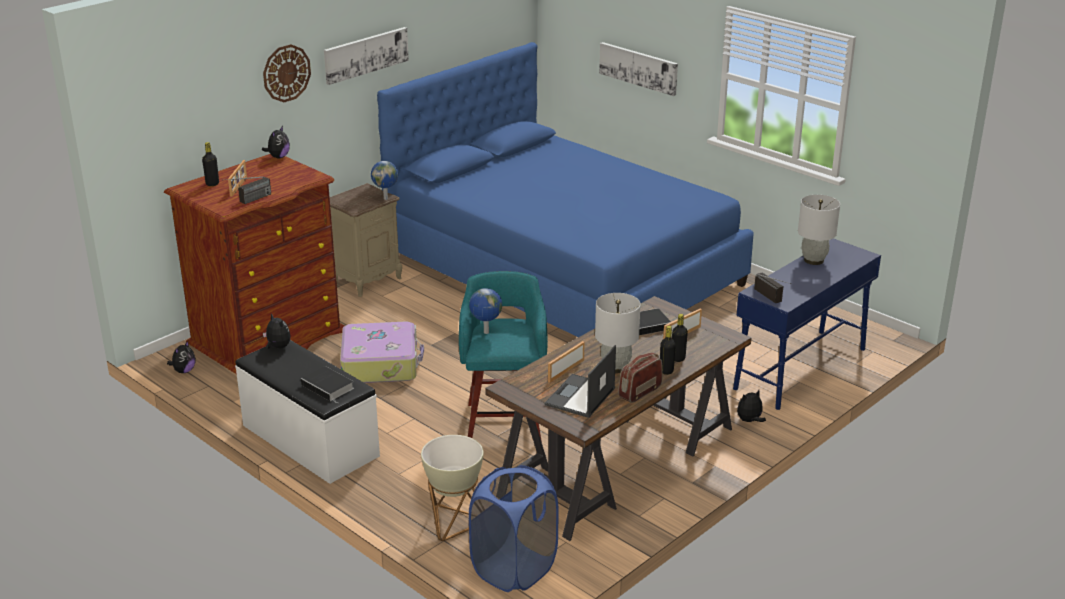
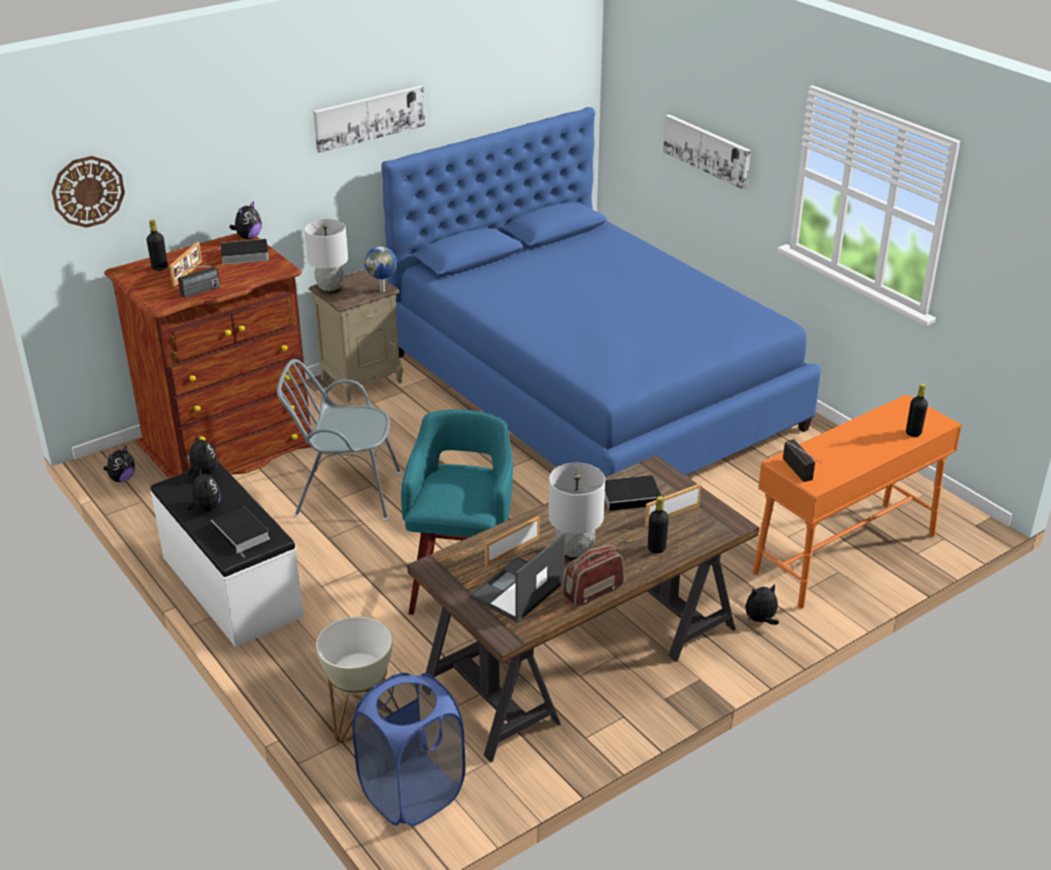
camera: 10 degrees right, 5 degrees up
wall clock [263,44,311,102] -> wall clock moved to [52,156,125,228]
suitcase [340,321,424,383] -> grey chair [277,359,401,520]
globe [469,288,502,334] -> none
black bottle [660,326,676,375] -> black bottle moved to [906,384,928,437]
blue console table [733,238,881,410] -> orange console table [752,394,962,609]
white table lamp [798,195,840,265] -> white table lamp moved to [304,219,348,294]
none -> plush toy [186,467,220,511]
none -> book [213,239,269,265]

